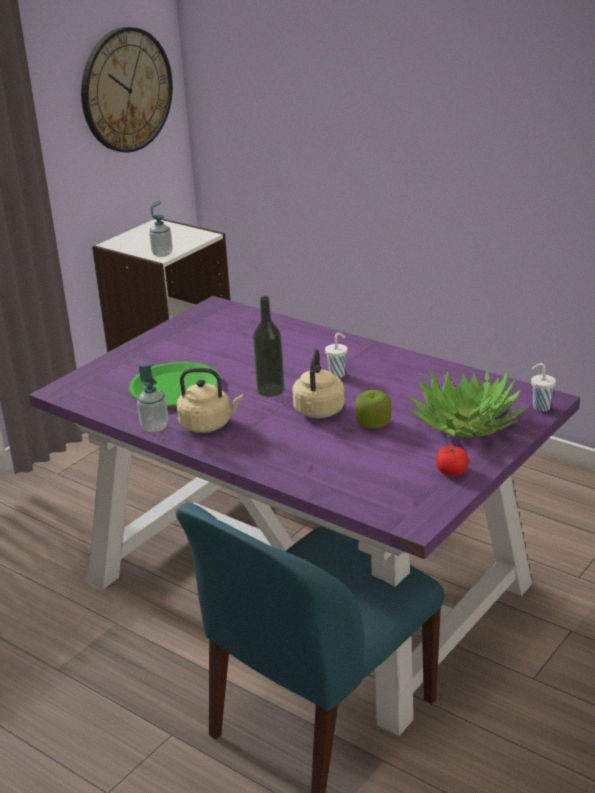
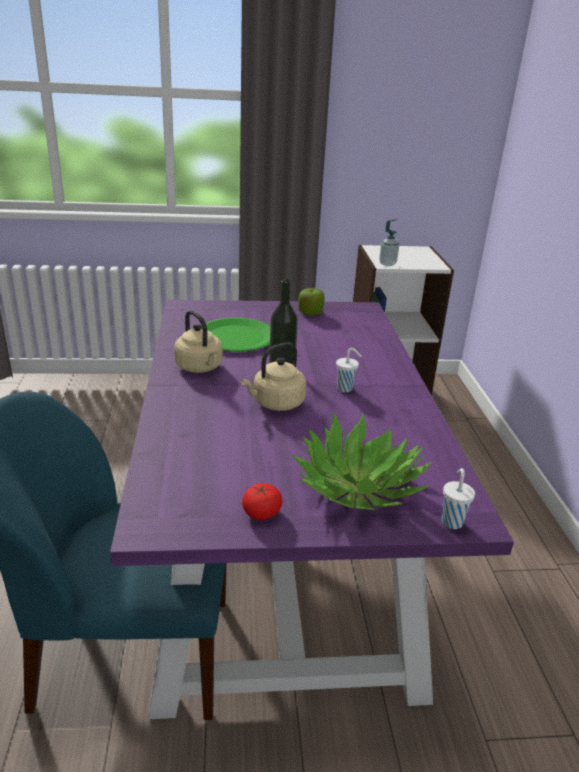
camera: 45 degrees right, 0 degrees up
wall clock [81,27,173,153] -> none
soap dispenser [137,363,168,432] -> none
apple [355,390,391,429] -> apple moved to [298,288,325,316]

